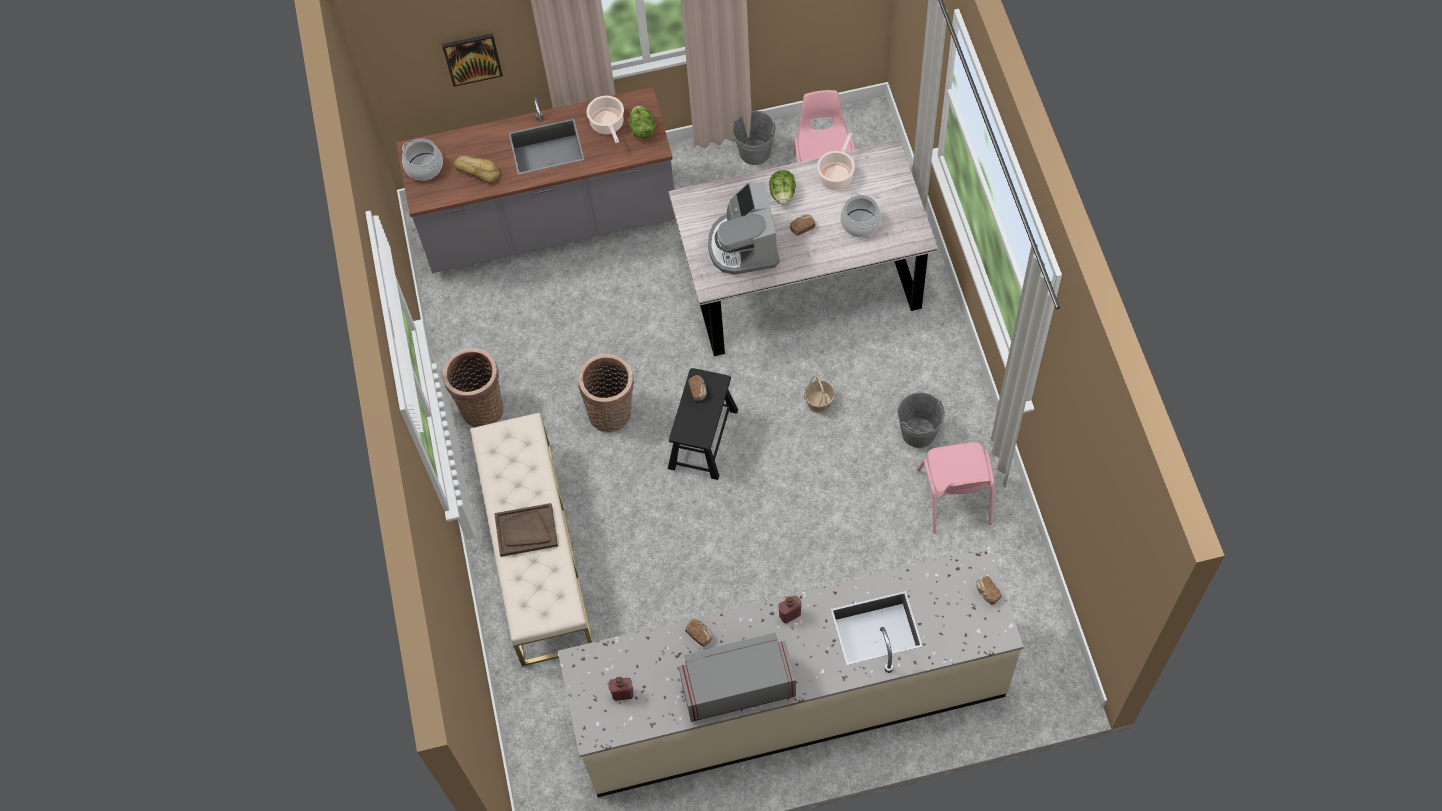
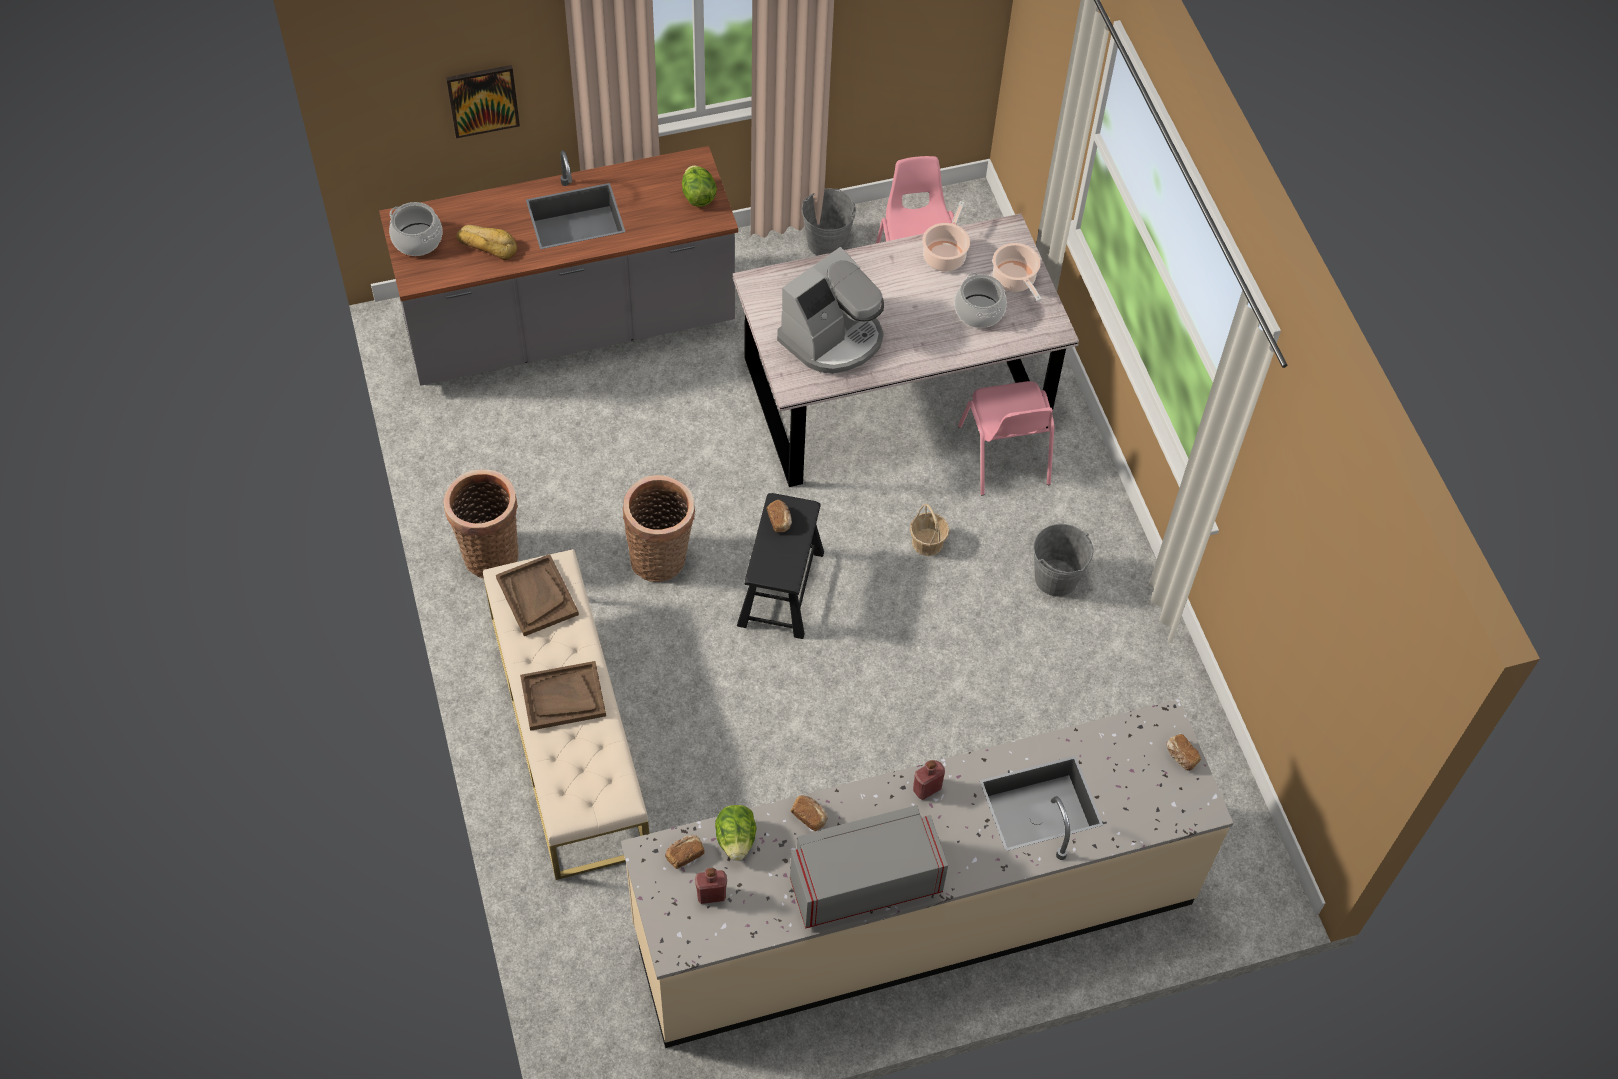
camera: 10 degrees left, 5 degrees down
cooking pot [587,96,624,143] -> cooking pot moved to [993,243,1042,301]
coffee machine [708,182,780,275] -> coffee machine turned 120 degrees counterclockwise [777,247,884,374]
lettuce [769,170,796,205] -> lettuce moved to [715,805,757,861]
bread [790,214,815,236] -> bread moved to [665,835,705,869]
pink chair [917,442,994,534] -> pink chair moved to [958,381,1054,496]
none -> brown tray [496,554,579,636]

